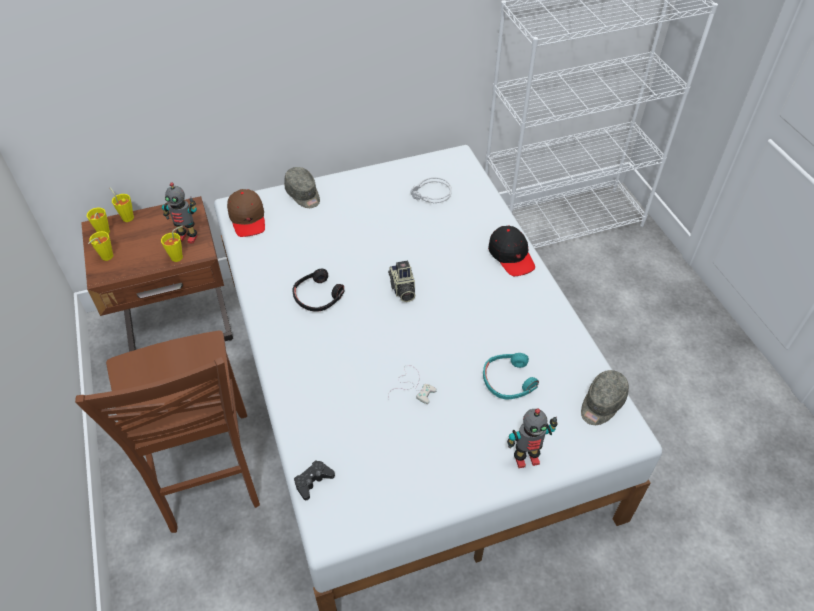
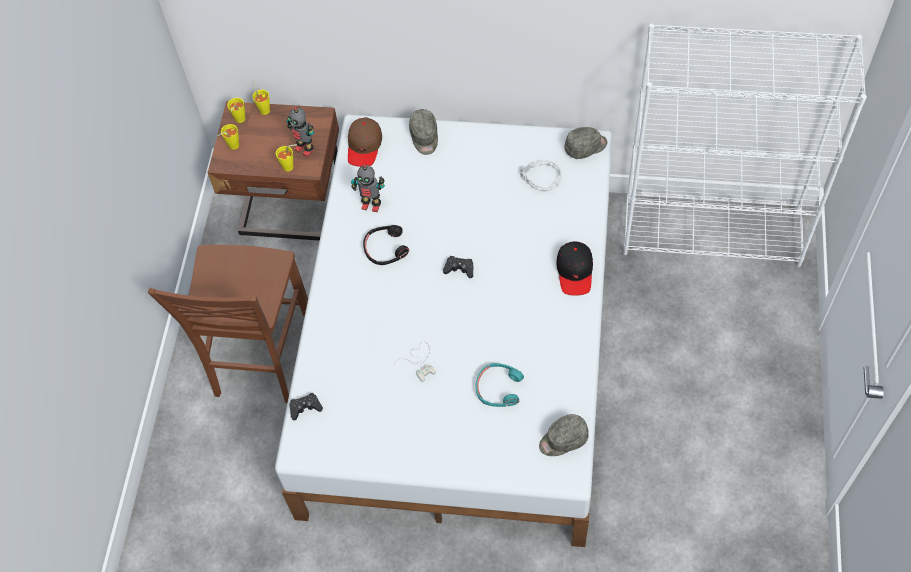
camera: 30 degrees right, 10 degrees up
camera [388,261,416,302] -> black game controller [443,256,473,278]
toy robot [507,408,557,468] -> toy robot moved to [351,164,385,212]
none -> grey cap [565,127,607,159]

